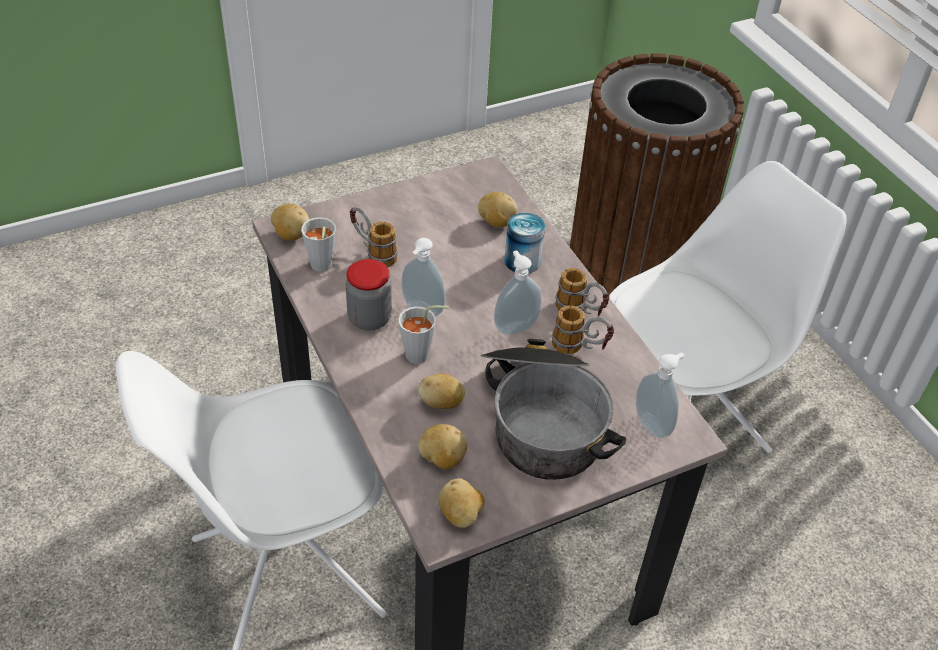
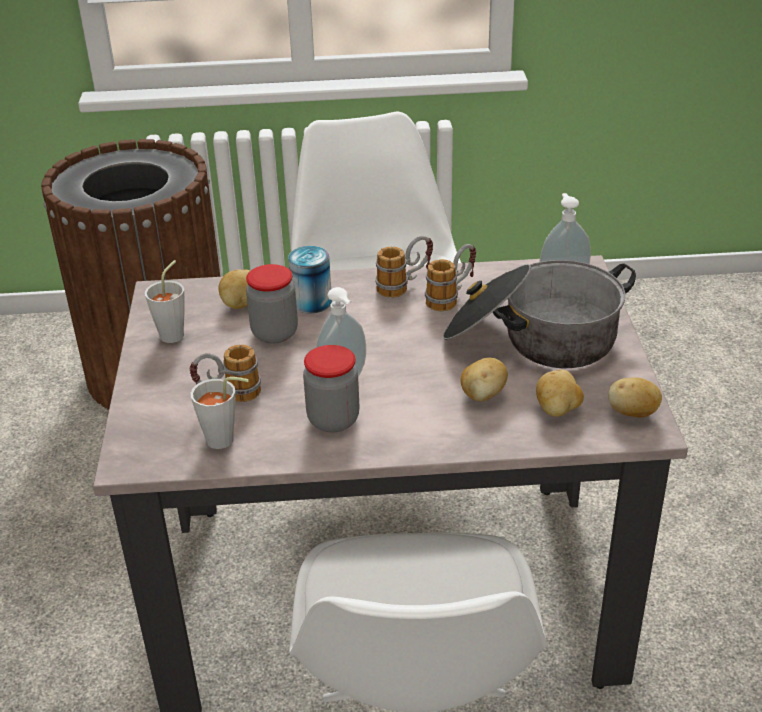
camera: 65 degrees left, 10 degrees down
potato [271,204,309,241] -> none
grey cup [399,306,449,364] -> grey cup moved to [145,260,185,343]
soap dispenser [494,251,542,335] -> none
none -> jar [246,264,298,344]

